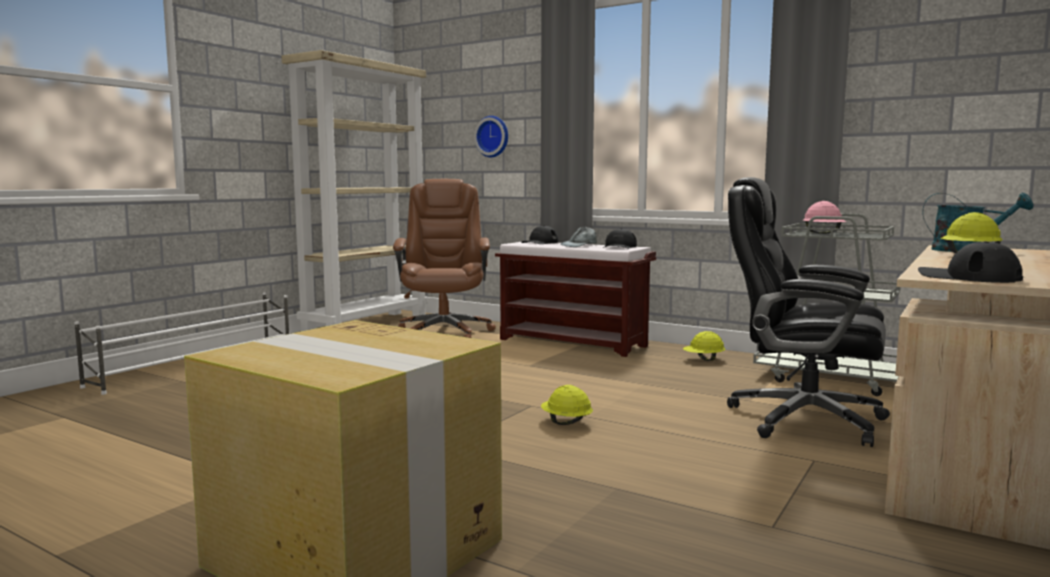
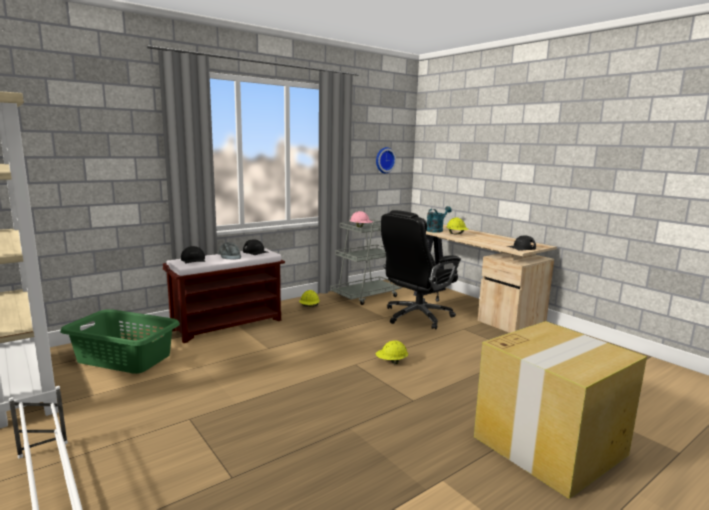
camera: 70 degrees left, 5 degrees up
brown office chair [393,179,496,338] -> green laundry basket [60,309,180,374]
wall clock [474,116,508,157] -> wall clock moved to [376,147,396,173]

